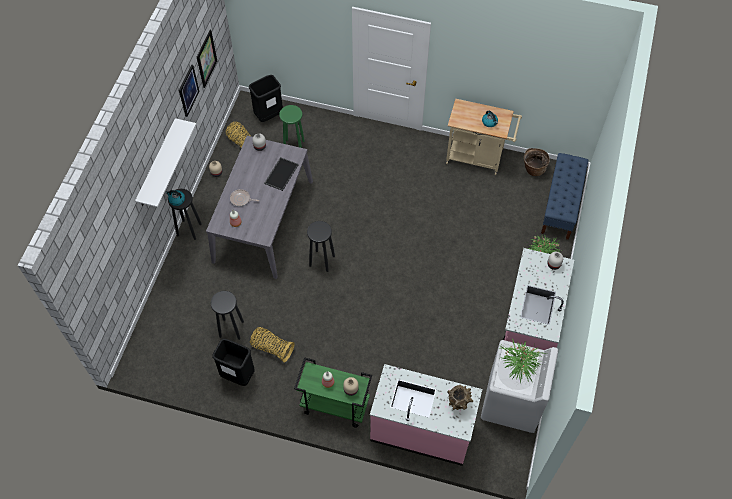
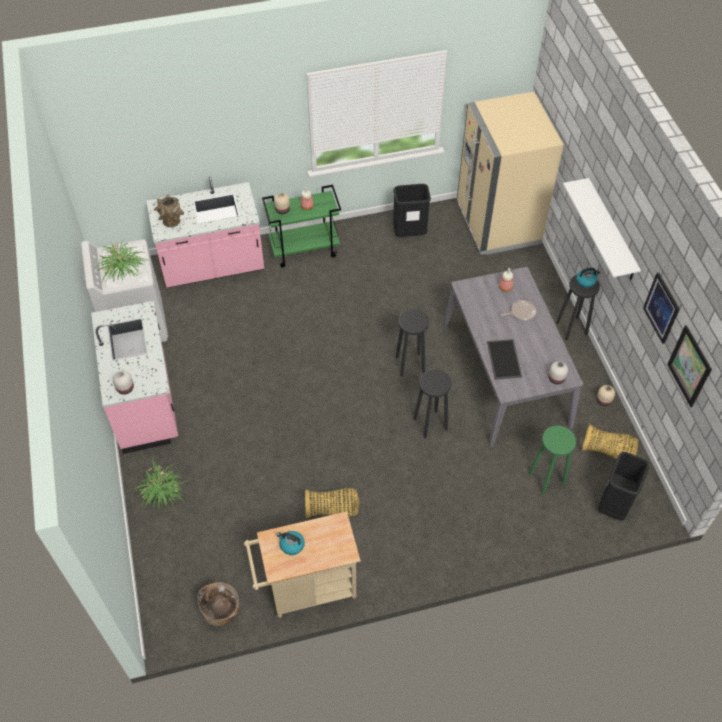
camera: 150 degrees right, 5 degrees down
black stool [210,291,244,340] -> black stool moved to [414,369,451,438]
basket [250,327,295,362] -> basket moved to [305,488,360,518]
blue bench [541,153,588,240] -> none
none -> beige fridge [457,92,564,255]

